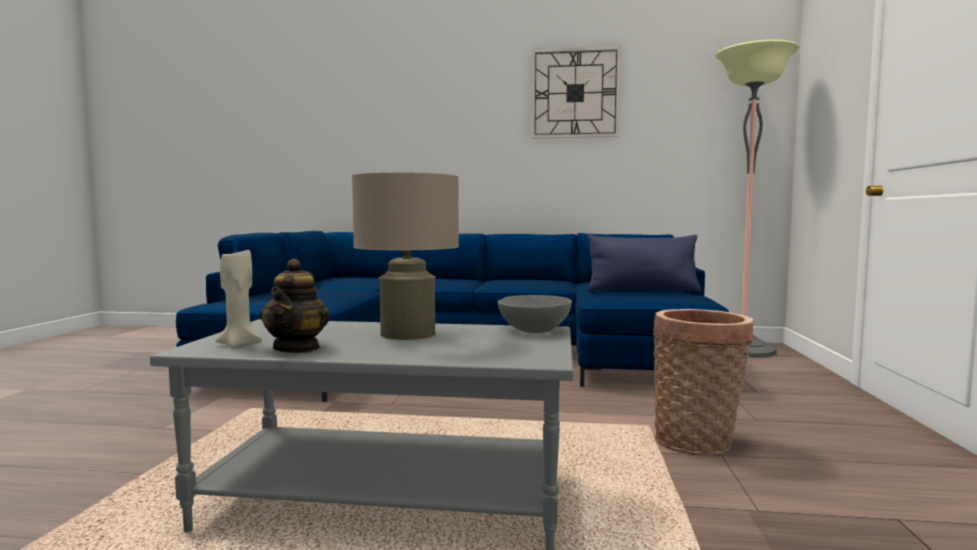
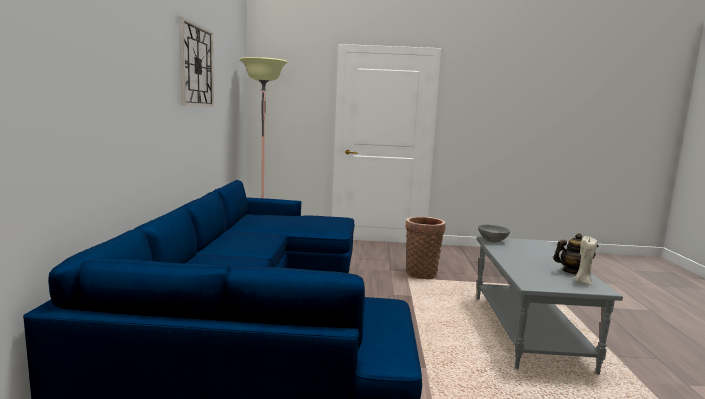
camera: 95 degrees left, 5 degrees up
beige table lamp [352,172,459,340] -> none
blue pillow [588,235,701,292] -> none

